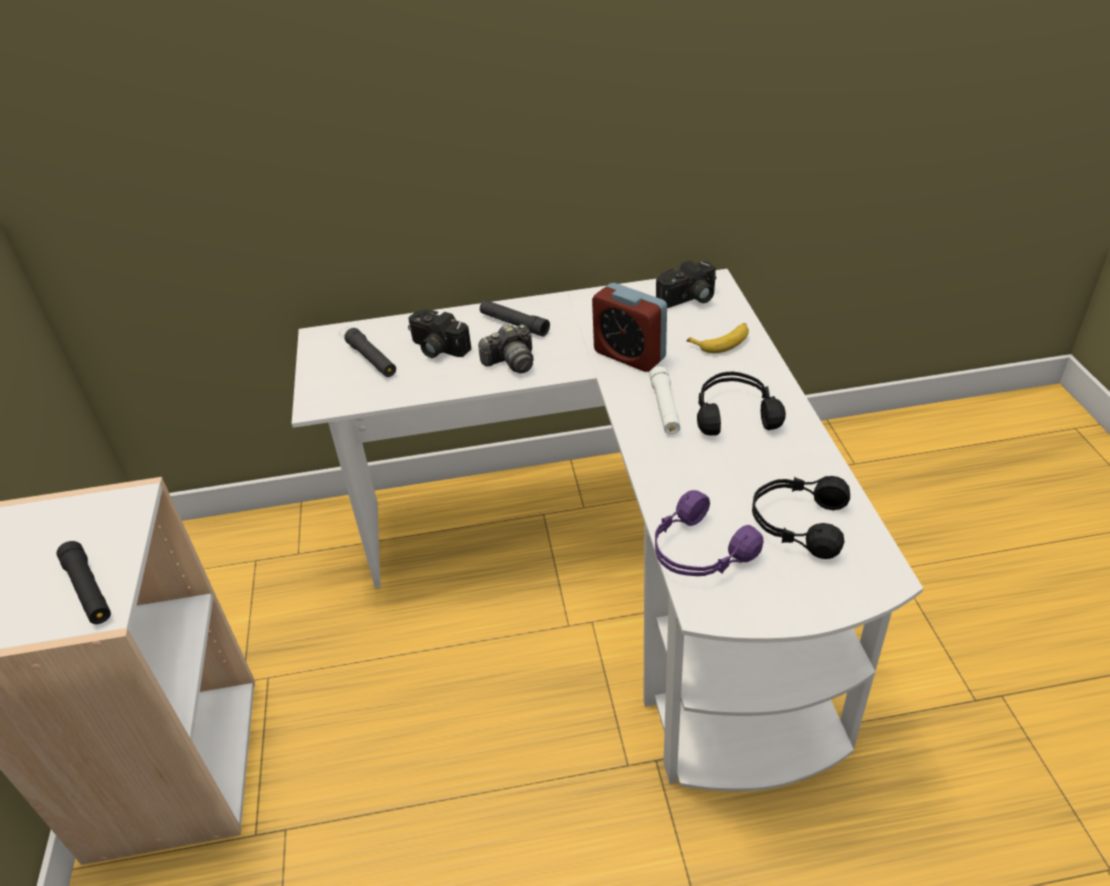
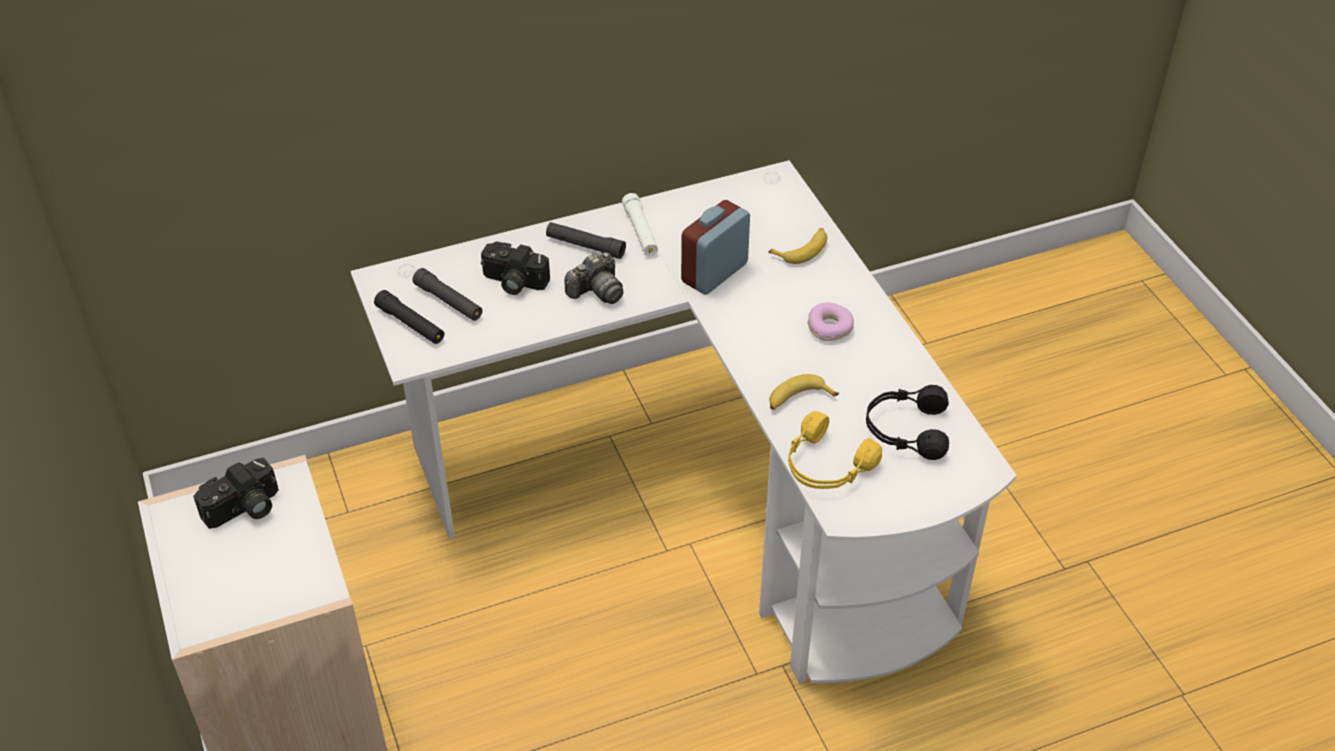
camera: 15 degrees left, 5 degrees up
black flashlight [57,541,111,624] -> black flashlight moved to [374,290,444,344]
alarm clock [592,283,667,372] -> alarm clock turned 105 degrees clockwise [681,200,750,295]
white flashlight [649,366,680,434] -> white flashlight moved to [622,193,658,256]
purple headphones [655,490,764,576] -> yellow headphones [788,411,882,489]
camera [656,260,716,308] -> camera moved to [193,458,279,529]
black headphones [697,372,786,435] -> donut [807,303,854,341]
none -> banana [769,374,839,410]

